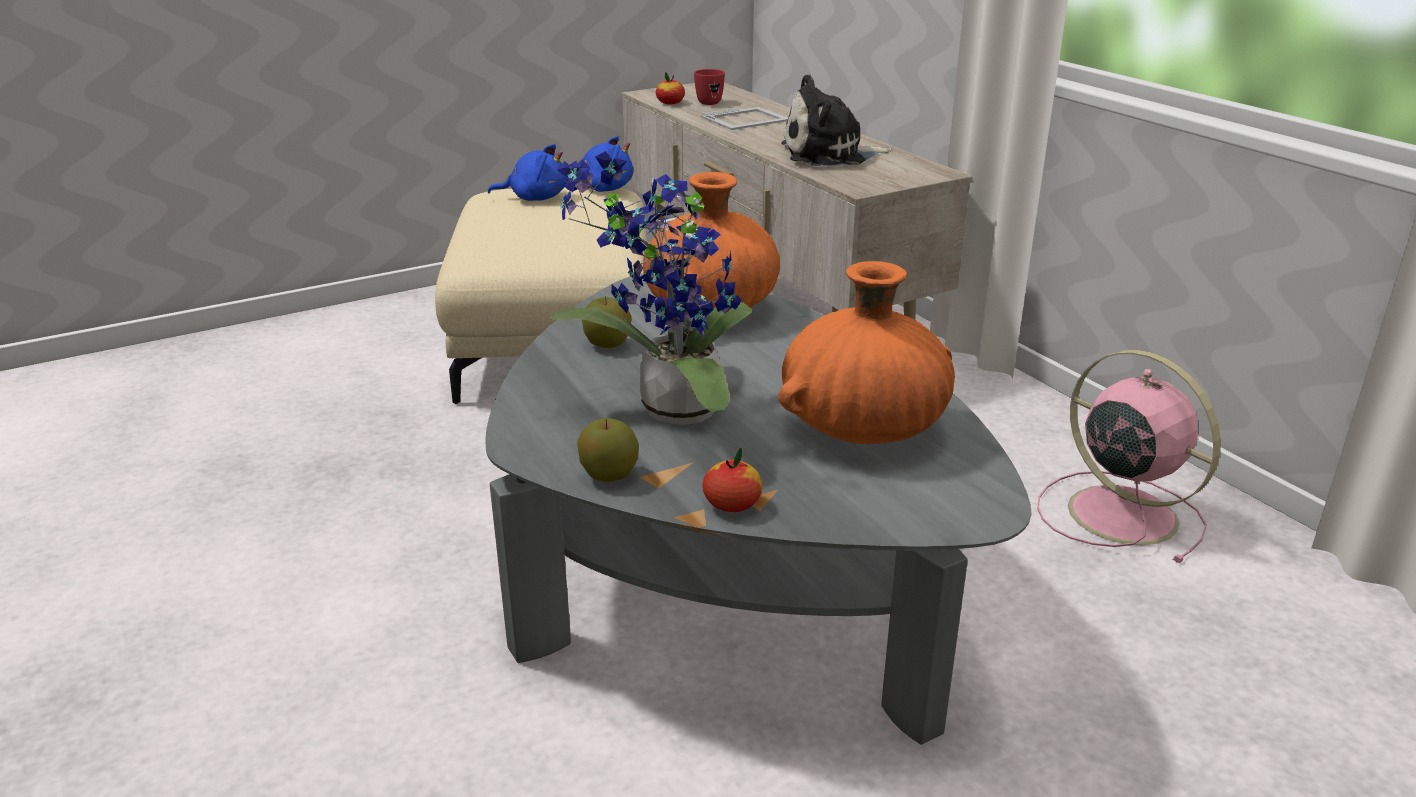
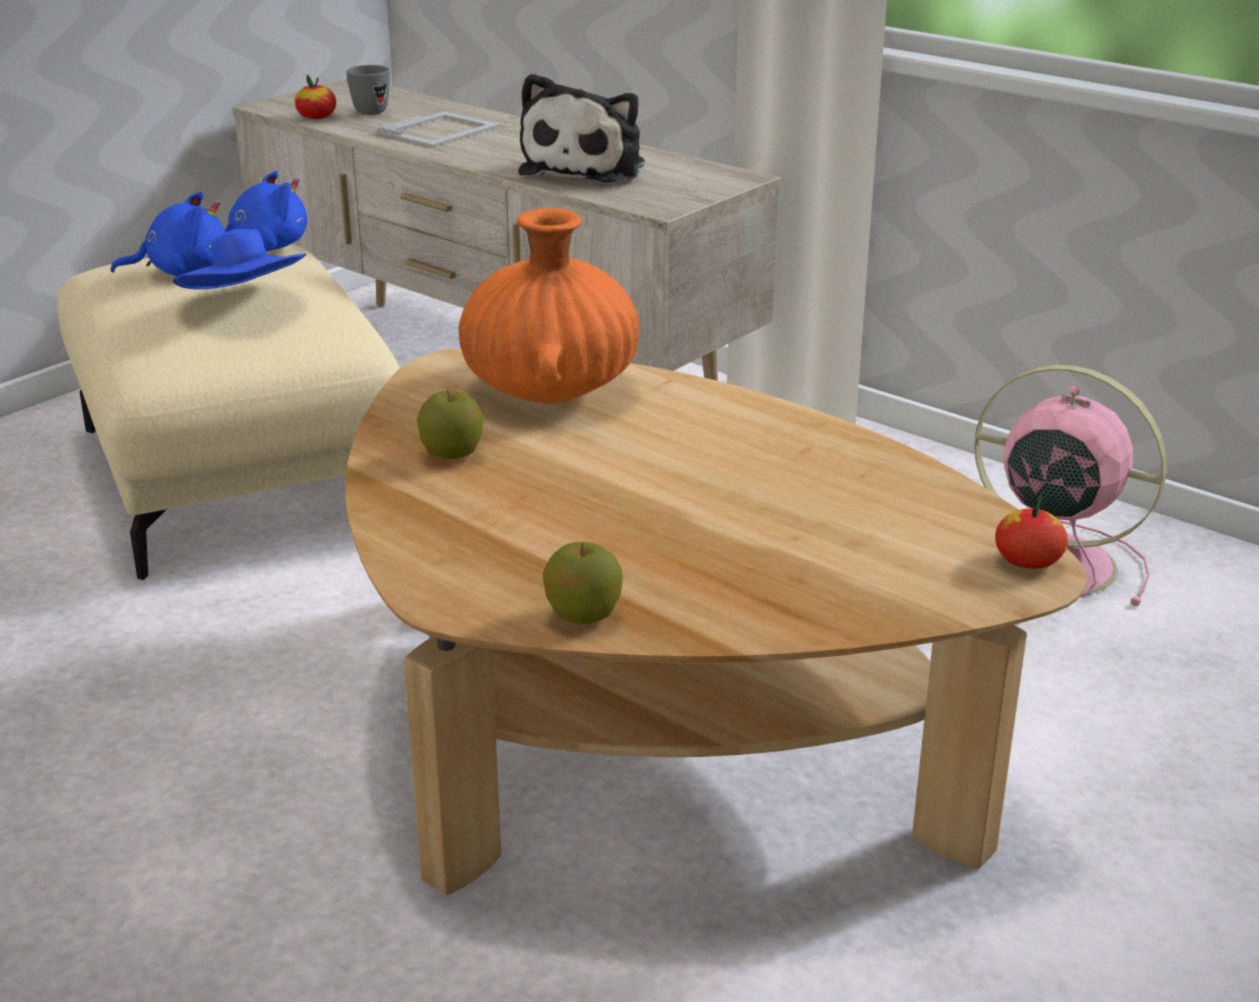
camera: 20 degrees left, 0 degrees up
grey coffee table [485,273,1032,745] -> brown coffee table [345,348,1086,895]
potted plant [550,151,752,425] -> none
red mug [694,69,725,105] -> grey mug [346,65,390,115]
apple [703,448,763,512] -> apple moved to [995,492,1068,568]
orange vase [778,261,955,444] -> none
plush toy [781,74,892,166] -> plush toy turned 45 degrees counterclockwise [518,73,645,182]
none -> blue hat [173,229,306,289]

